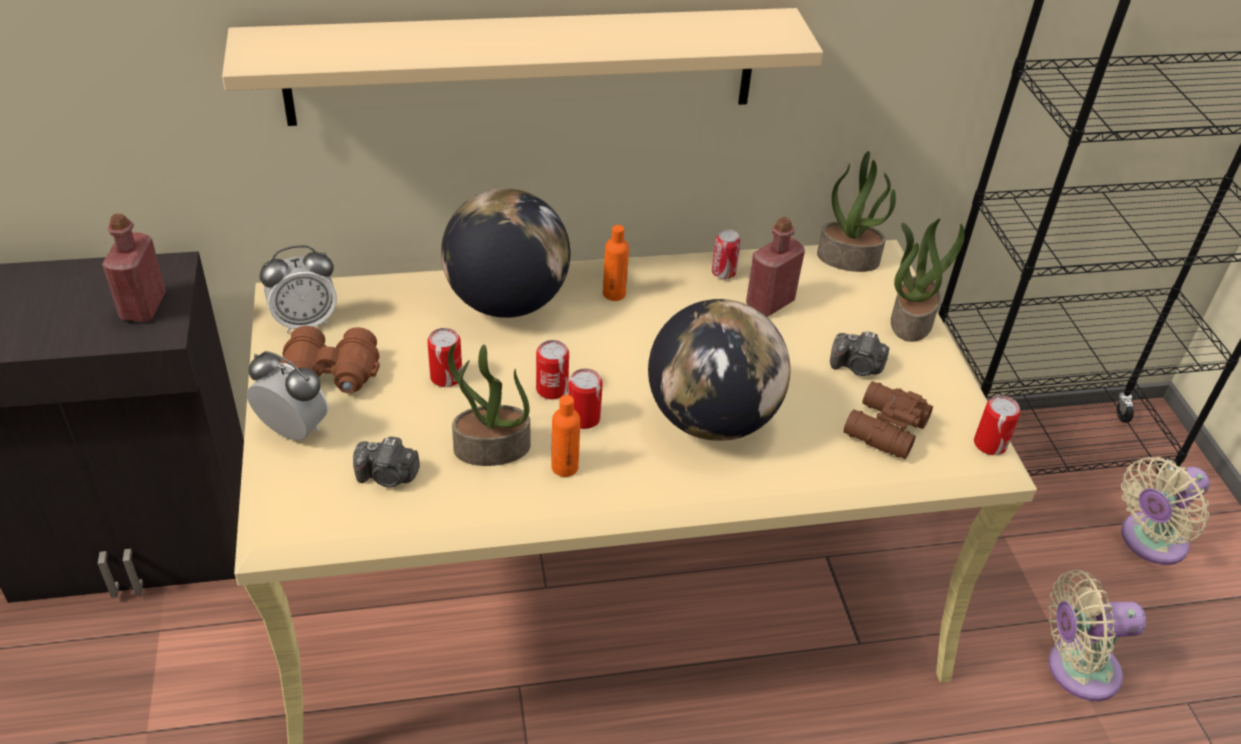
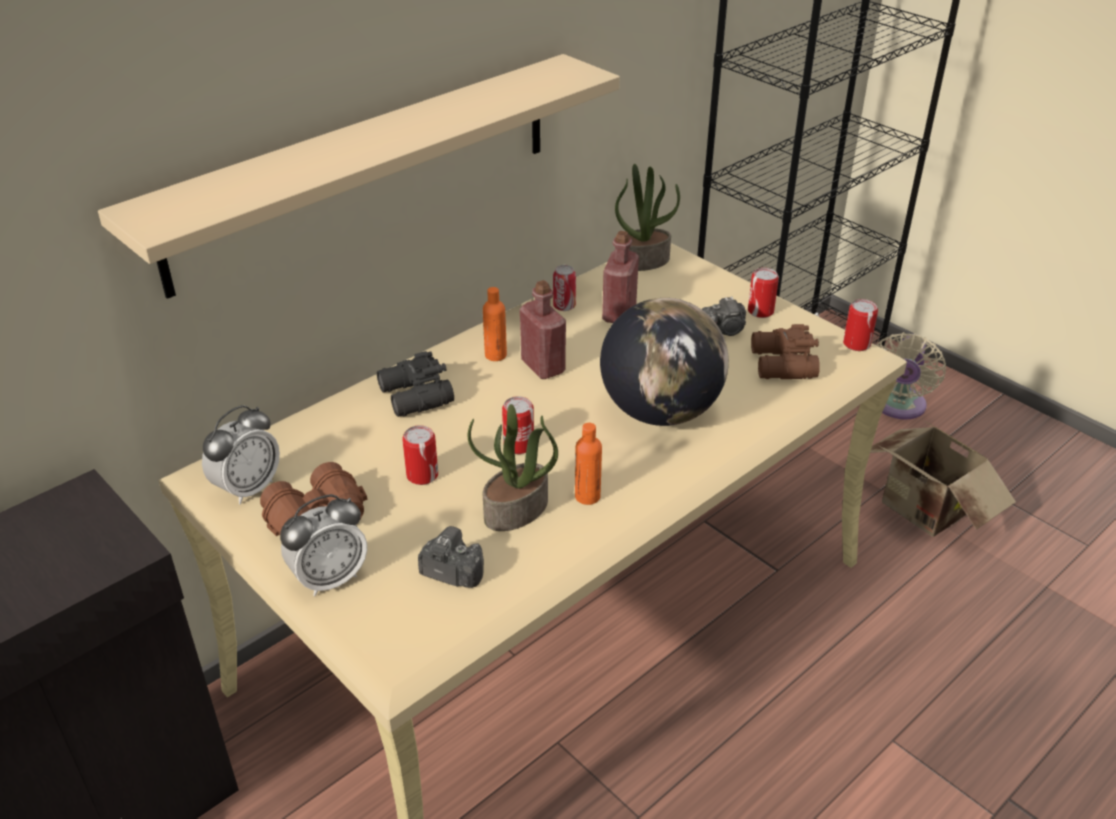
camera: 30 degrees left, 5 degrees down
red bottle [102,214,166,322] -> red bottle moved to [520,280,566,379]
alarm clock [247,351,329,440] -> alarm clock turned 150 degrees clockwise [280,494,367,596]
camera [353,436,420,488] -> camera turned 135 degrees counterclockwise [418,526,484,588]
globe [441,188,570,318] -> black binoculars [377,351,454,417]
can [568,368,603,429] -> can moved to [748,268,779,318]
potted plant [891,218,965,342] -> none
beige fan [1048,570,1146,701] -> cardboard box [870,419,1016,537]

